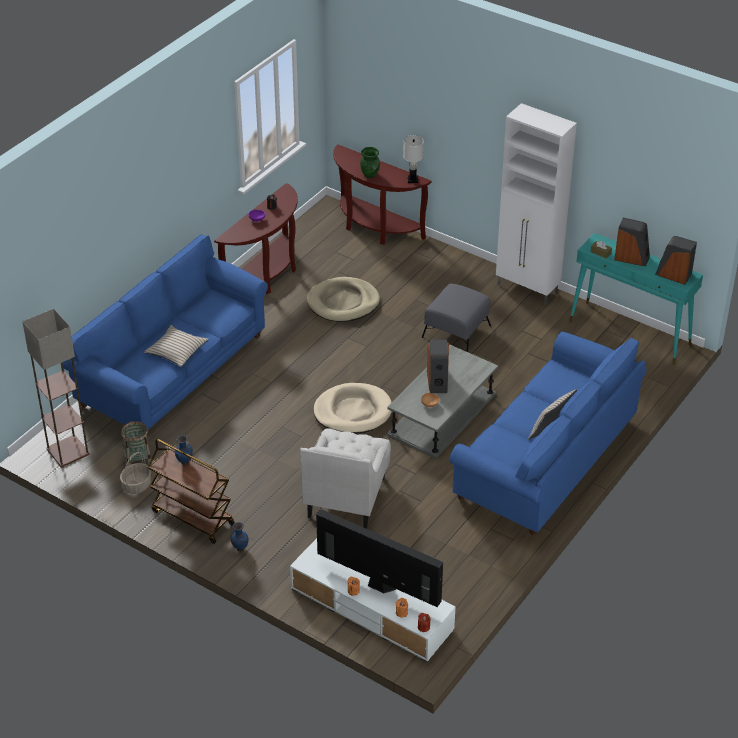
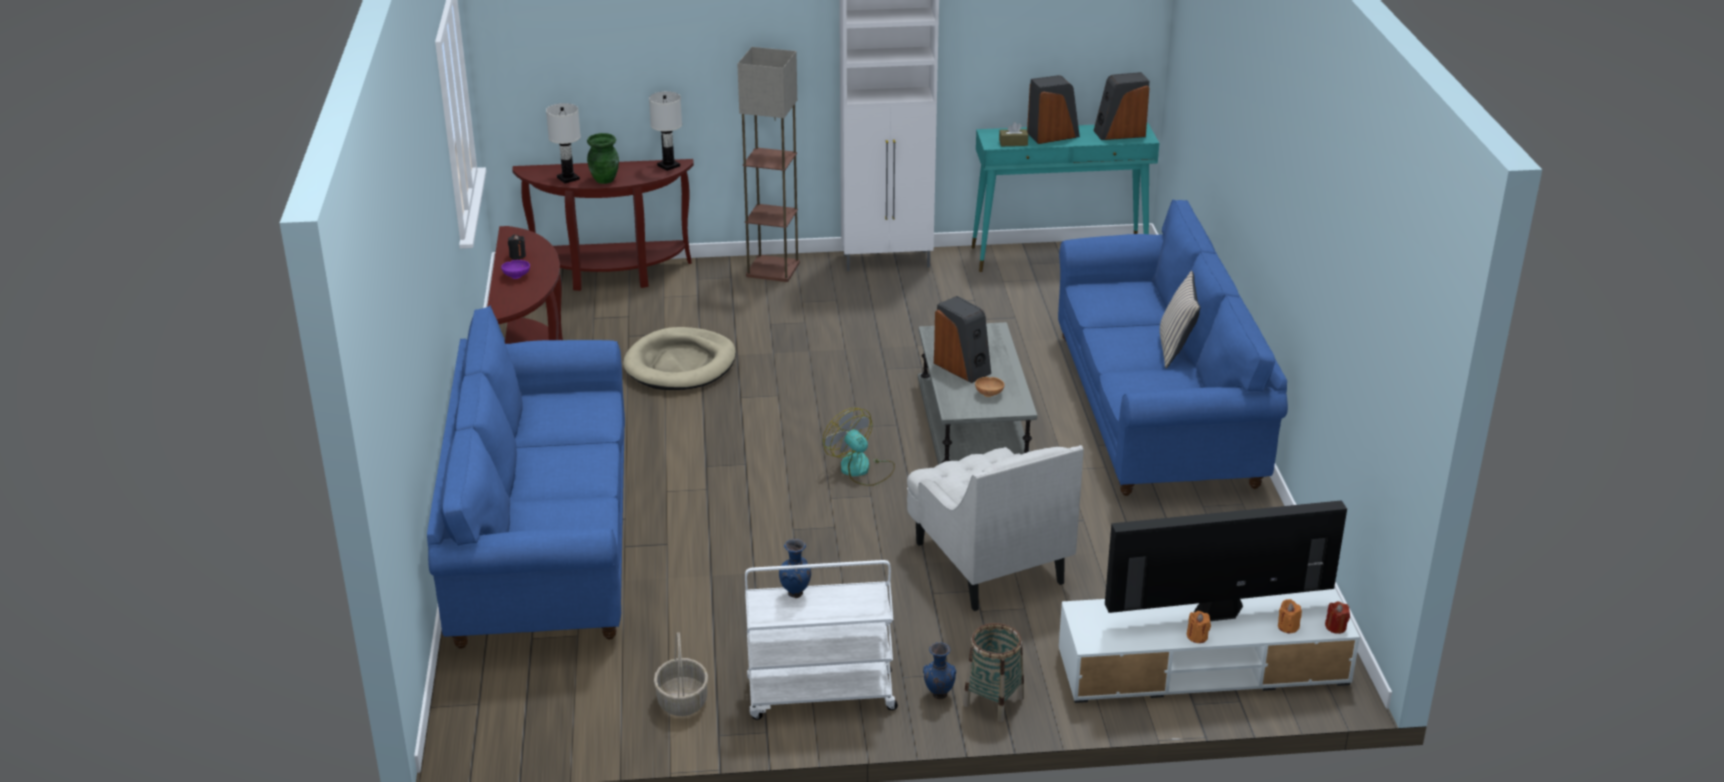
camera: 40 degrees left, 10 degrees down
floor lamp [22,309,90,467] -> floor lamp moved to [737,47,800,282]
basket [121,421,152,466] -> basket moved to [963,623,1024,722]
beige pillow [144,325,209,367] -> none
brown cart [147,439,235,544] -> white cart [745,560,898,720]
beige dog bed [313,383,392,434] -> fan [823,408,895,486]
grey ottoman [422,284,491,352] -> none
none -> white table lamp [546,103,581,183]

